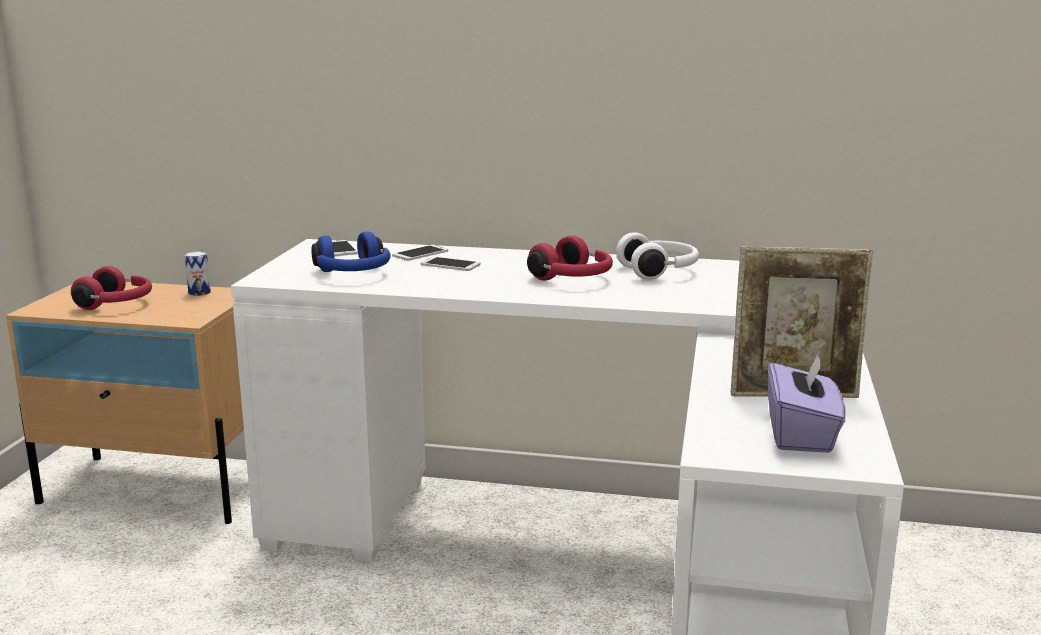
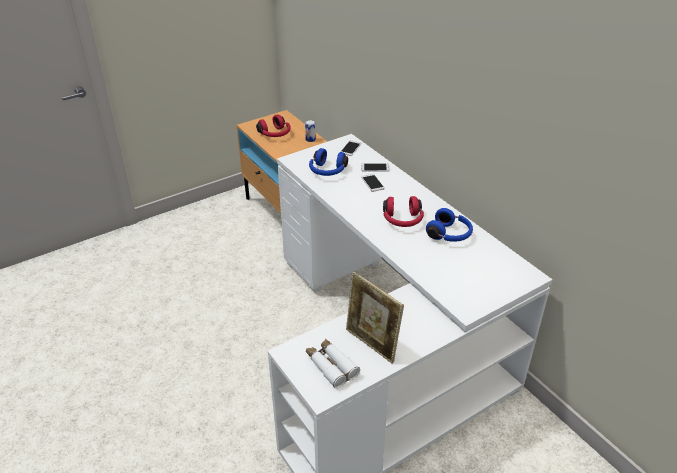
camera: 45 degrees right, 20 degrees up
white headphones [616,232,699,280] -> blue headphones [426,208,473,242]
purple tissue box [768,352,846,453] -> white binoculars [306,338,360,388]

